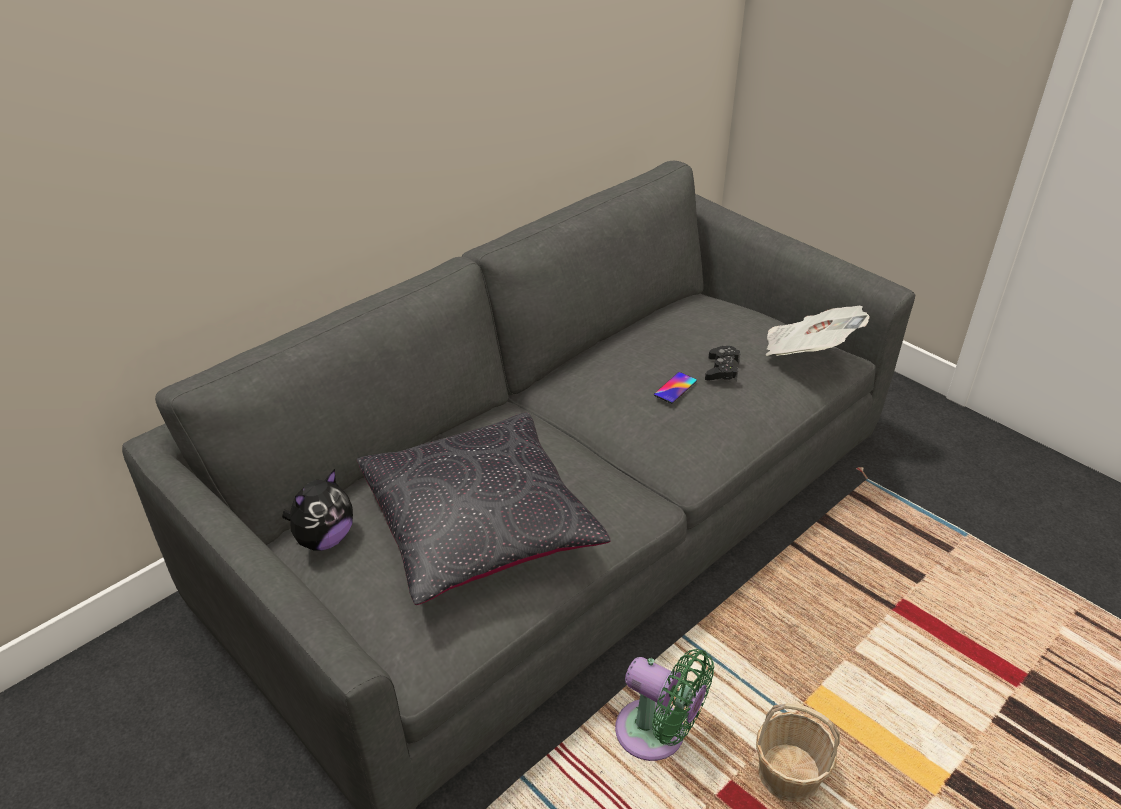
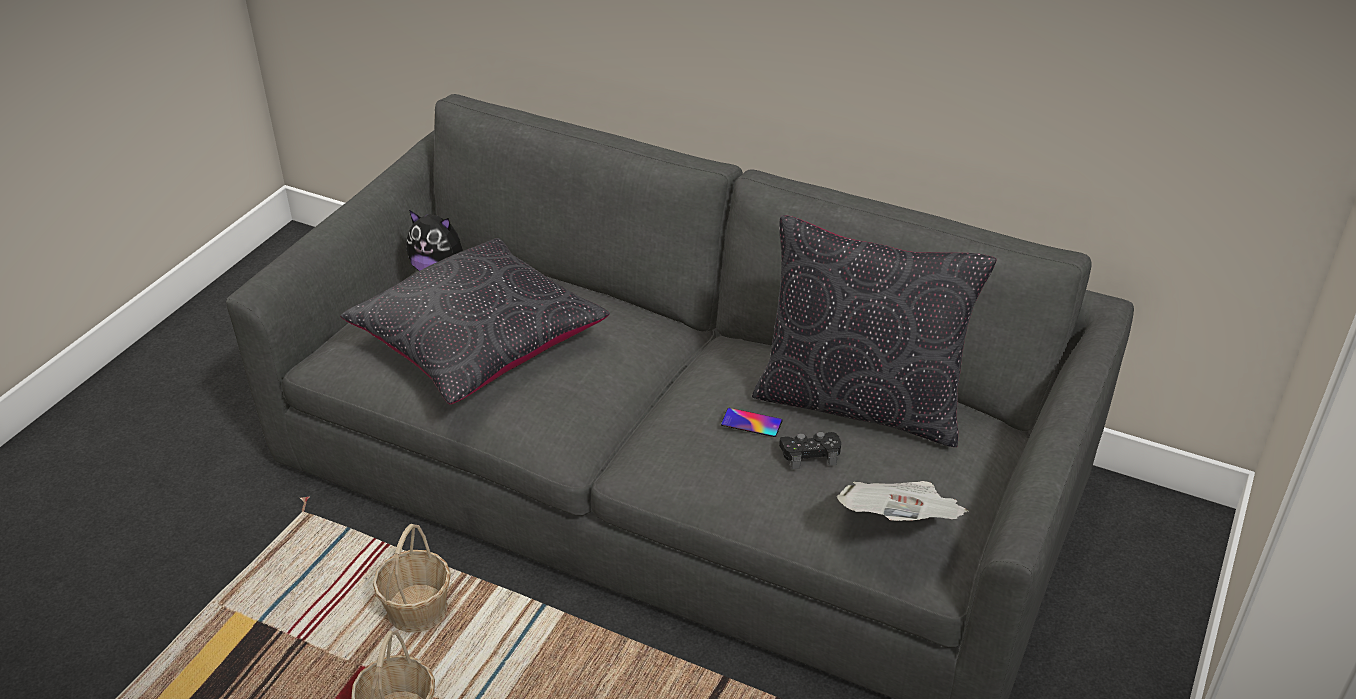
camera: 70 degrees right, 0 degrees up
green fan [615,649,714,761] -> basket [373,524,451,633]
none -> black pillow [752,215,997,447]

